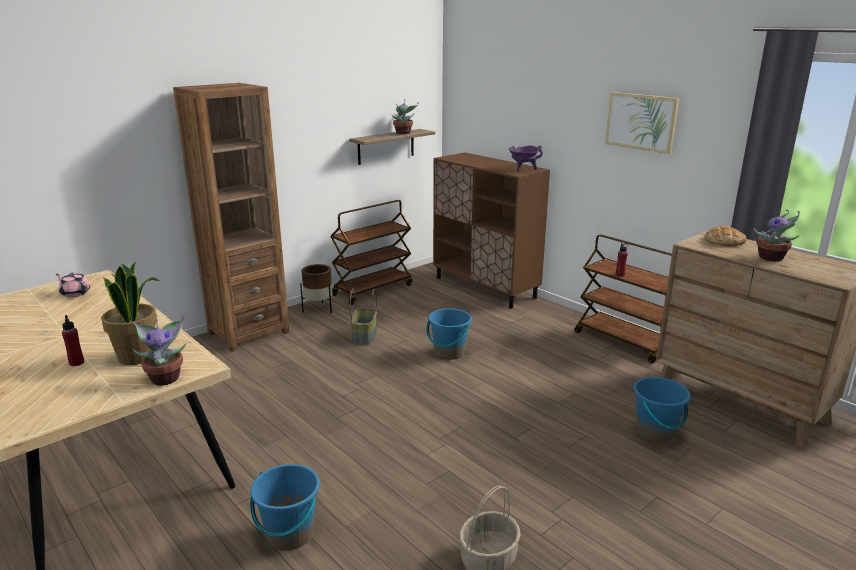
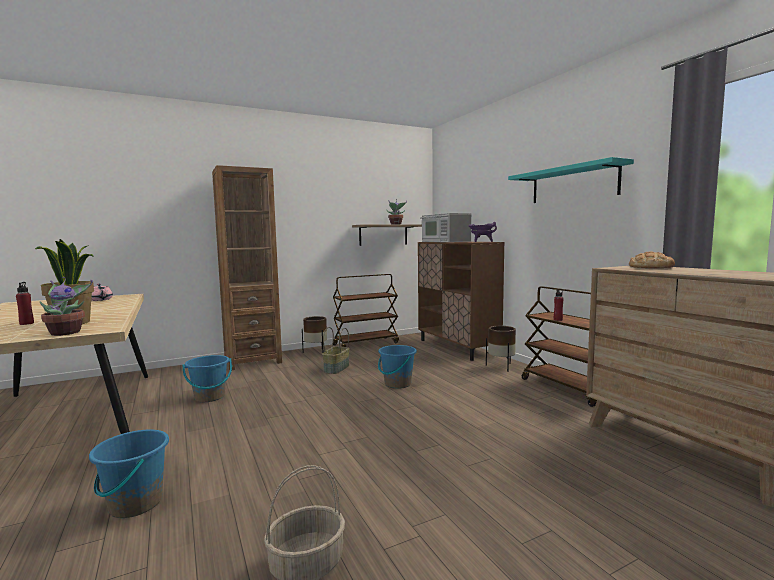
camera: 15 degrees right, 15 degrees down
picture [605,92,680,154] -> turquoise shelf [508,157,634,203]
blue bucket [633,377,691,443] -> blue bucket moved to [182,355,232,402]
potted plant [753,210,800,261] -> none
none -> microwave [420,213,471,242]
none -> brown planter [486,326,516,372]

